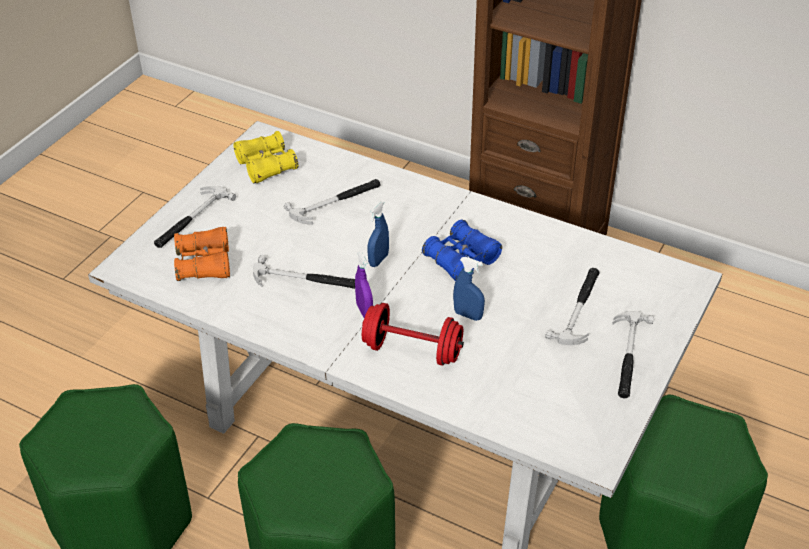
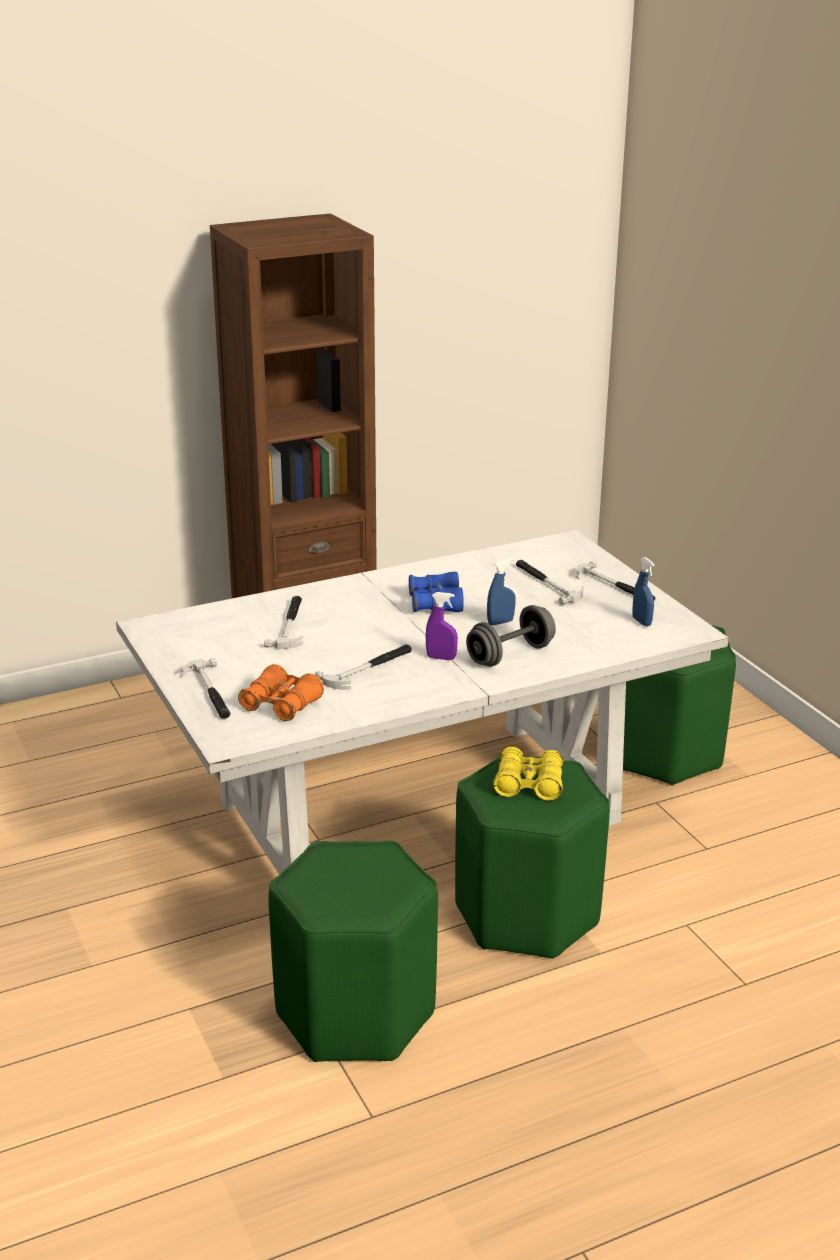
camera: 55 degrees left, 15 degrees down
yellow binoculars [233,131,298,183] -> yellow binoculars moved to [493,747,564,801]
red dumbbell [362,303,464,366] -> grey dumbbell [466,605,556,667]
blue spray bottle [368,201,389,267] -> blue spray bottle moved to [632,557,655,626]

